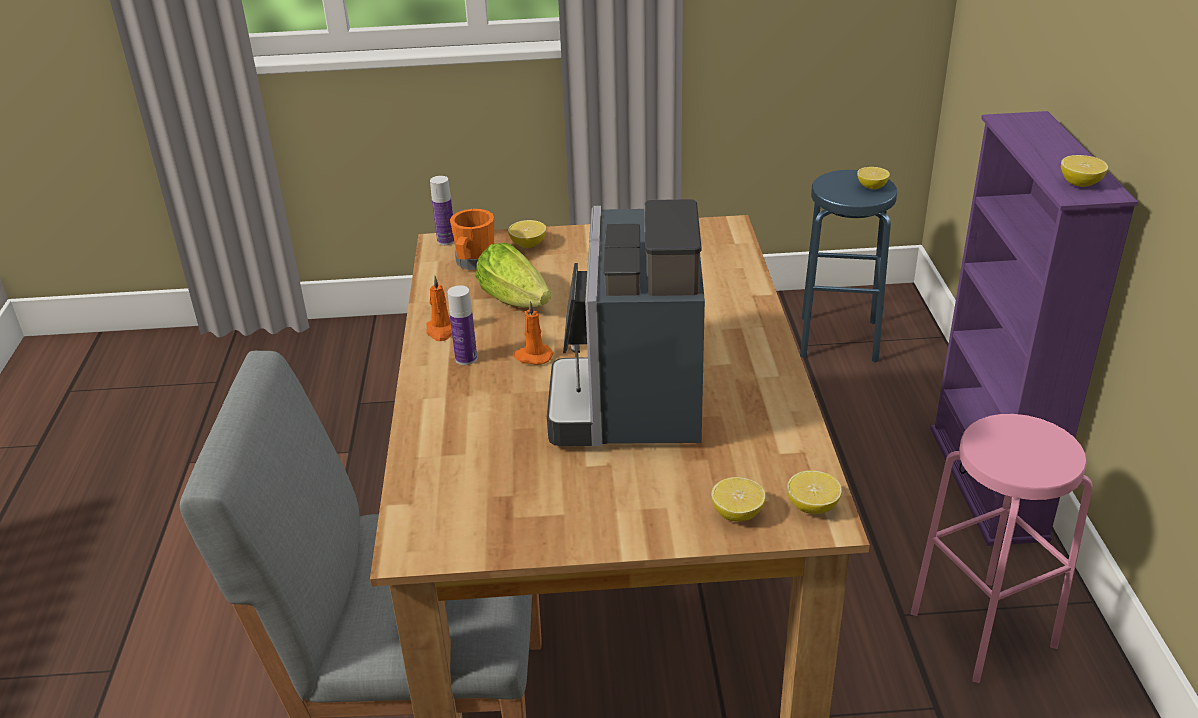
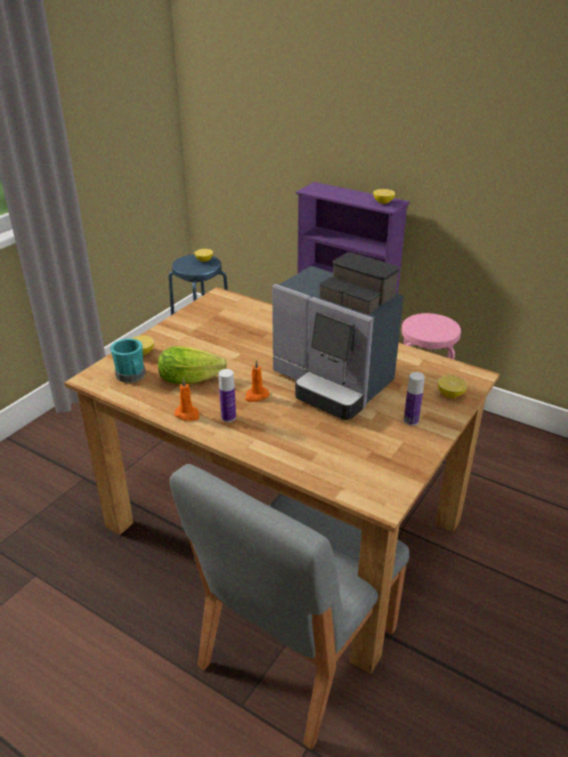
camera: 55 degrees left, 0 degrees up
bottle [430,176,455,245] -> bottle moved to [404,372,425,426]
orange mug [450,209,494,270] -> turquoise mug [110,339,145,383]
lemon [787,470,842,514] -> none

